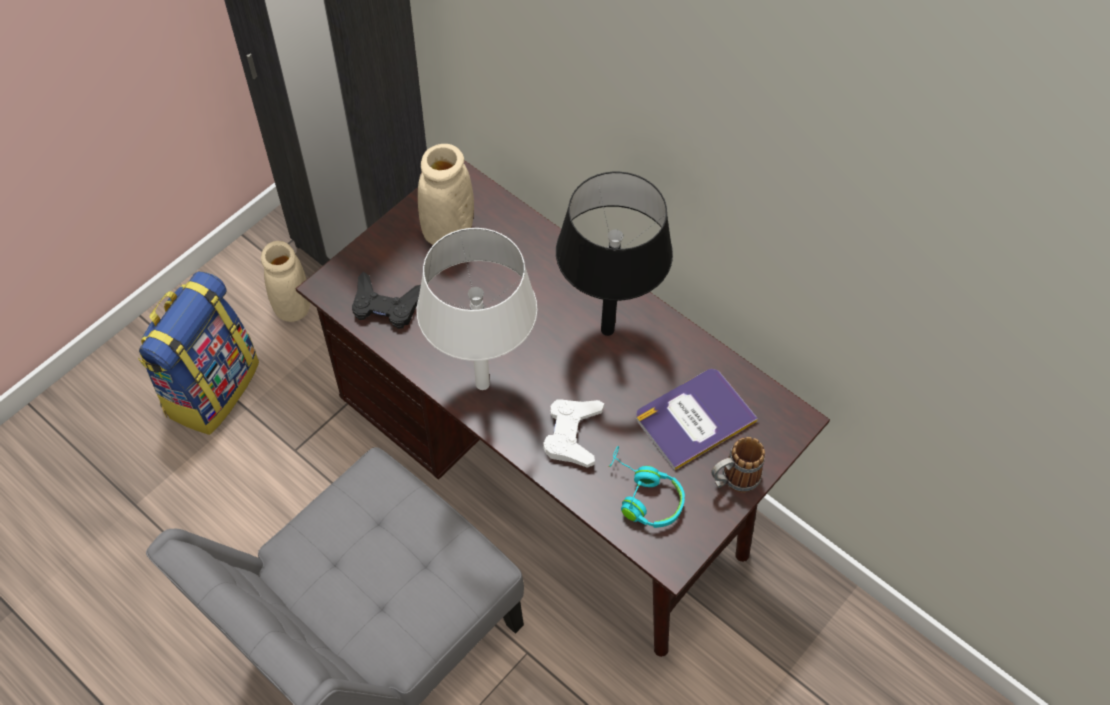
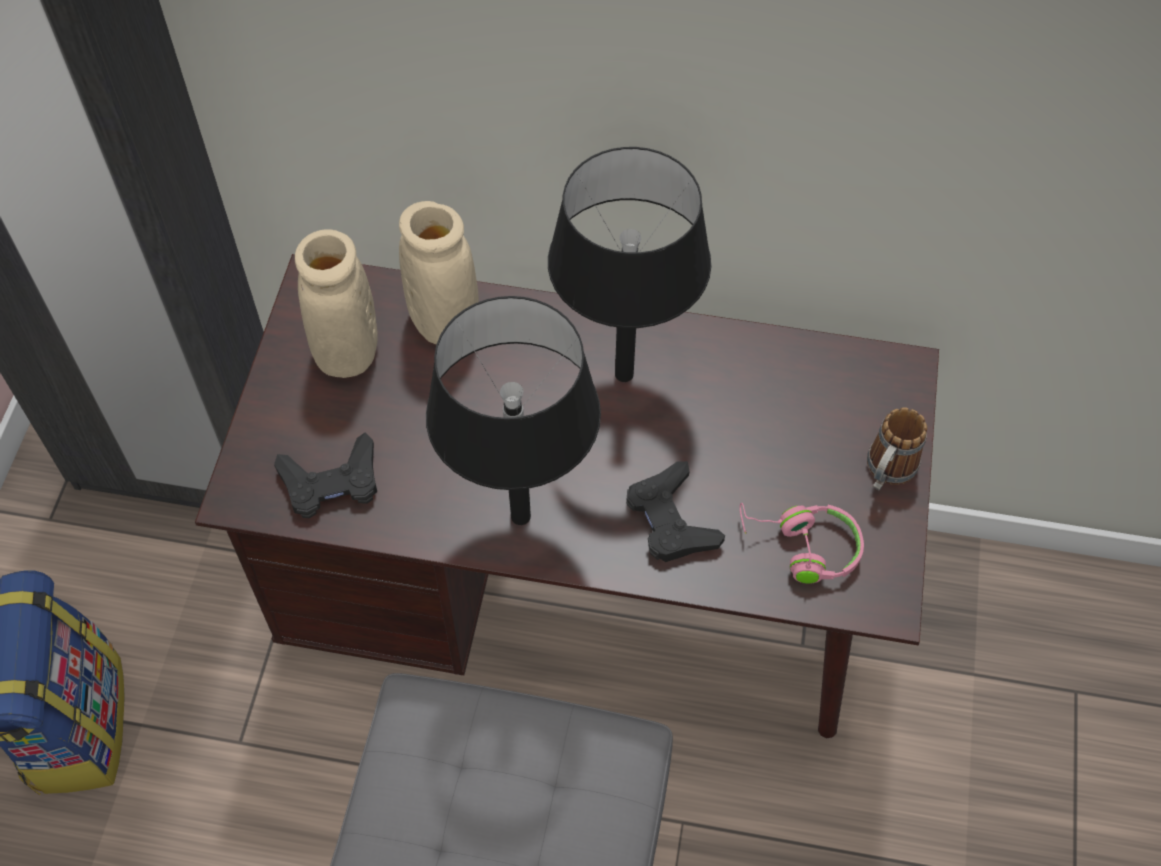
camera: 30 degrees left, 0 degrees up
beige vase [261,241,310,322] -> beige vase moved to [399,201,479,344]
white table lamp [417,228,538,390] -> black table lamp [426,296,601,525]
white game controller [543,399,604,468] -> black game controller [626,461,725,562]
turquoise headphones [609,446,685,528] -> pink headphones [740,503,864,584]
book [636,369,758,471] -> none

